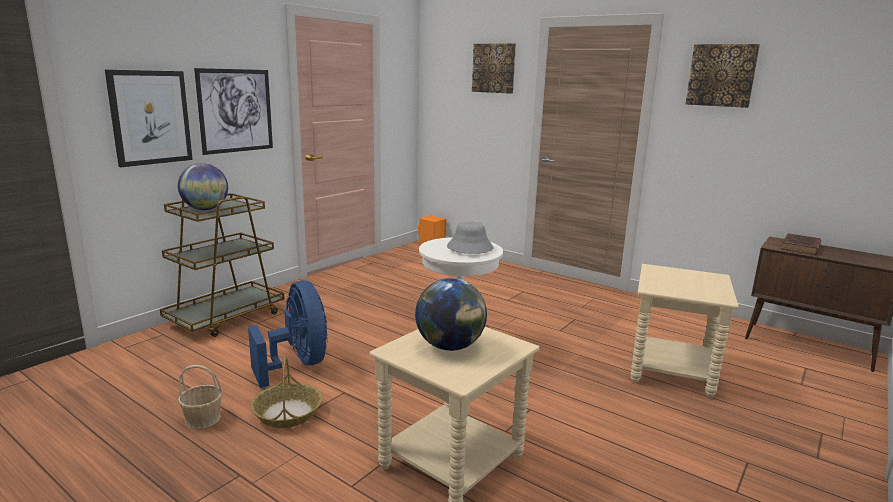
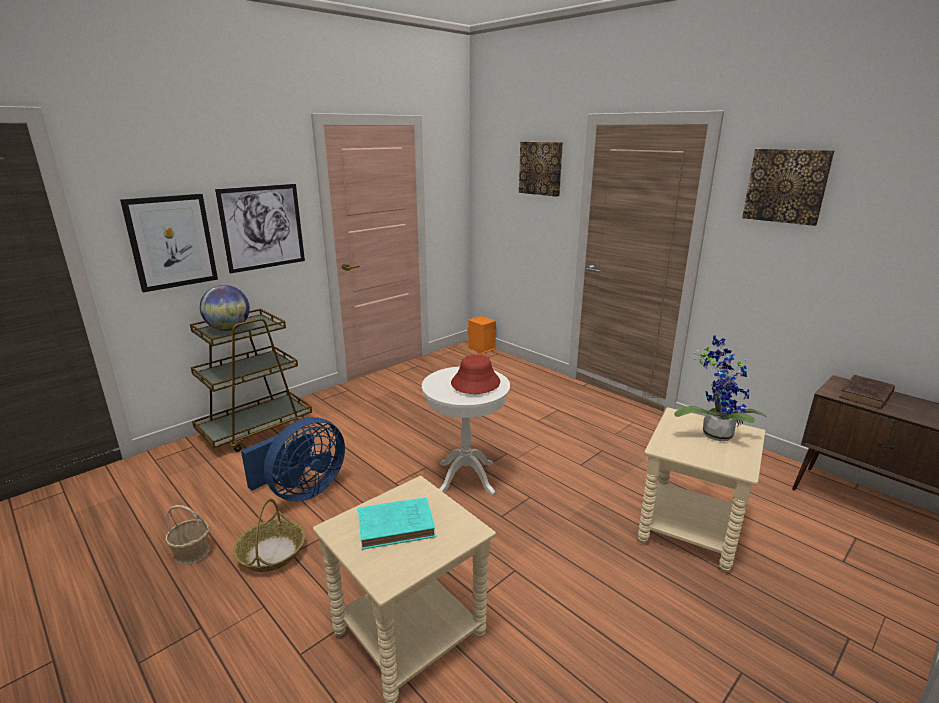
camera: 10 degrees right, 5 degrees up
blue fan [248,281,328,388] -> blue fan turned 60 degrees clockwise [241,417,345,502]
globe [415,278,487,351] -> turquoise book [358,497,435,550]
grey hat [447,222,493,254] -> red hat [451,354,500,394]
none -> potted plant [674,335,767,441]

